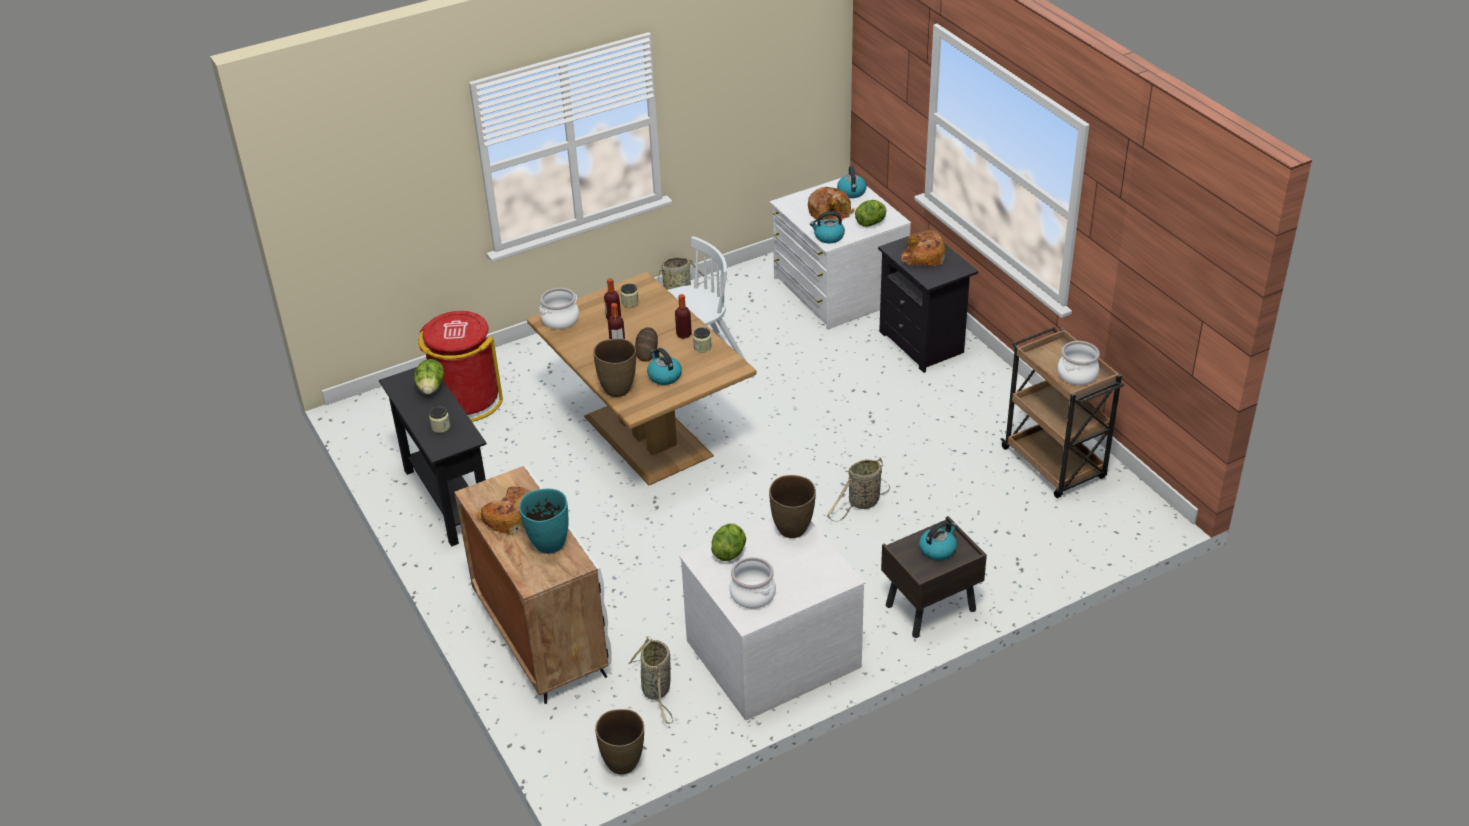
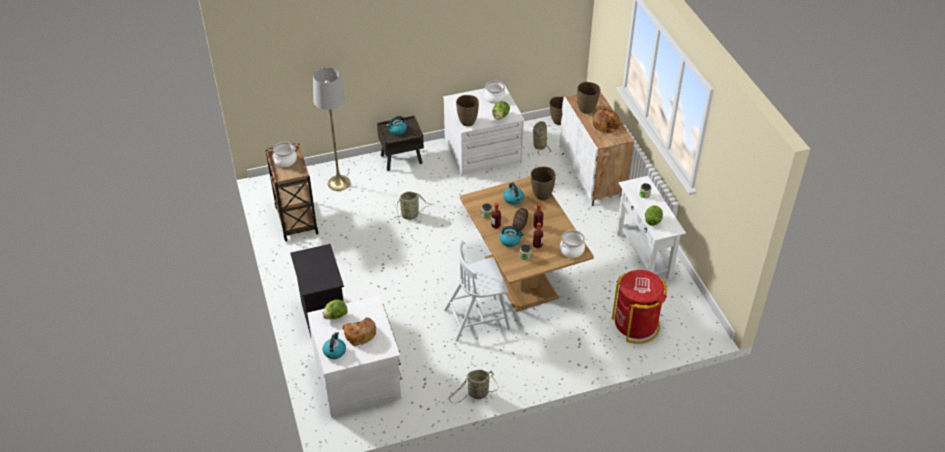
camera: 170 degrees left, 5 degrees up
black console table [379,367,487,547] -> white console table [616,176,686,280]
turquoise vase [519,489,568,554] -> brown vase [577,82,600,114]
kettle [810,211,845,243] -> kettle moved to [500,226,524,247]
bread [901,230,946,266] -> none
none -> grey floor lamp [313,67,351,191]

